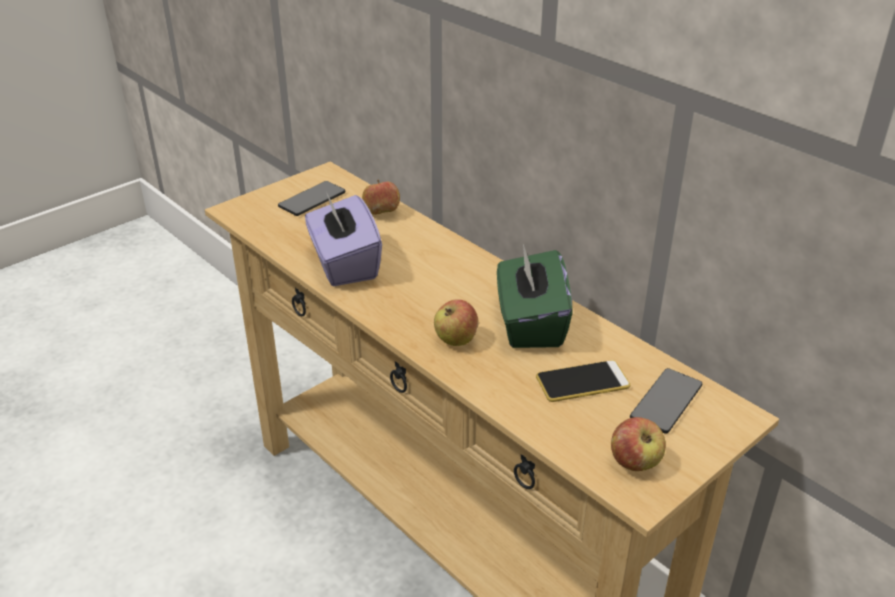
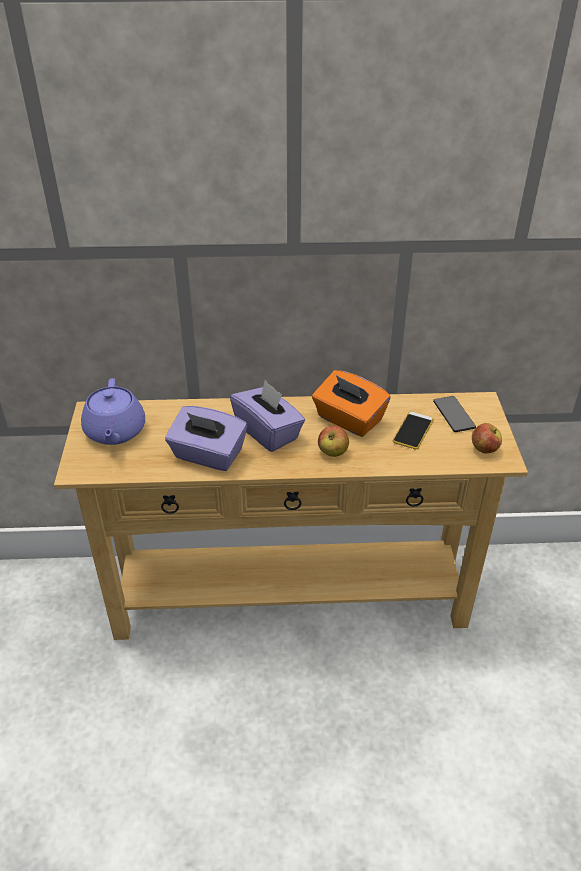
camera: 50 degrees left, 5 degrees up
phone [278,181,345,216] -> purple teapot [81,378,145,445]
apple [362,180,400,215] -> none
green tissue box [497,244,573,348] -> orange tissue box [312,370,391,437]
none -> purple tissue box [230,380,305,452]

